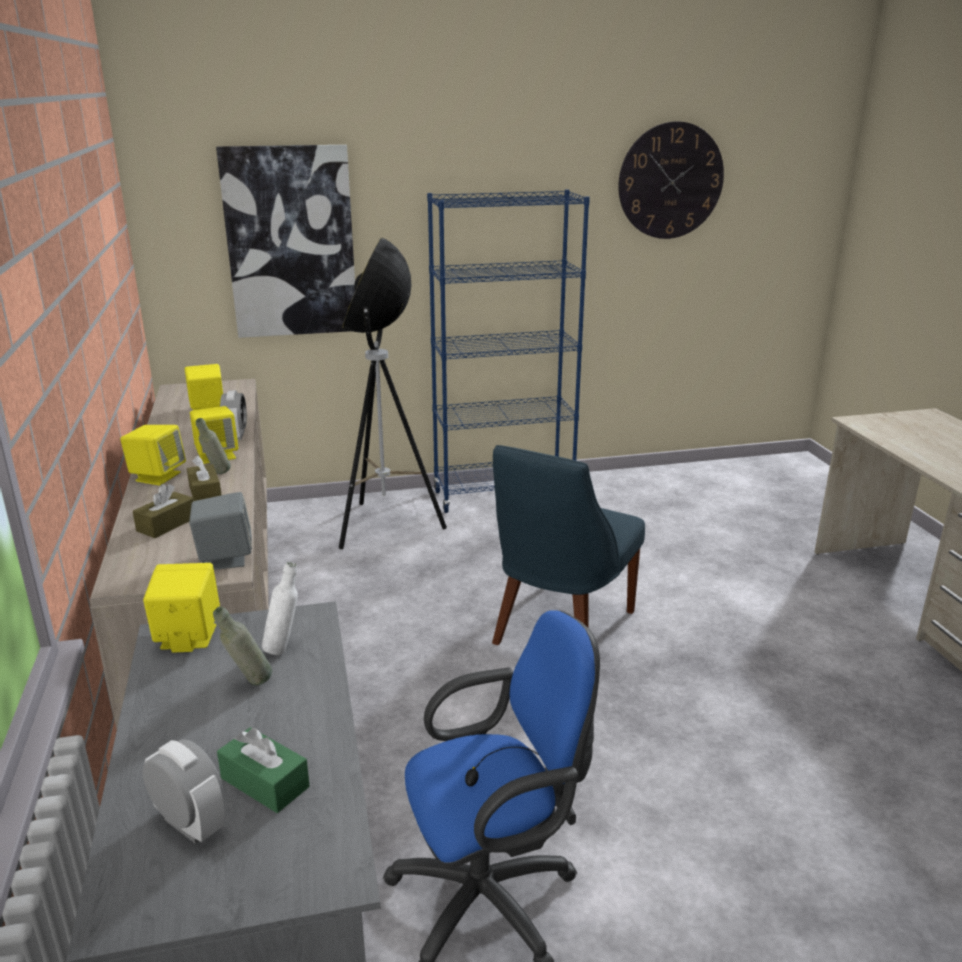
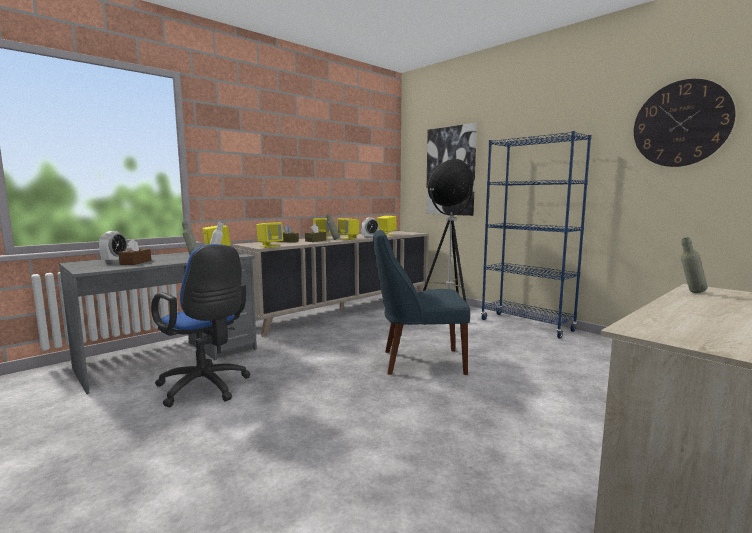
camera: 60 degrees right, 15 degrees down
grey speaker [189,492,252,570] -> yellow speaker [256,222,283,248]
green tissue box [217,727,310,813] -> brown tissue box [118,239,151,265]
none -> grey bottle [681,237,707,293]

